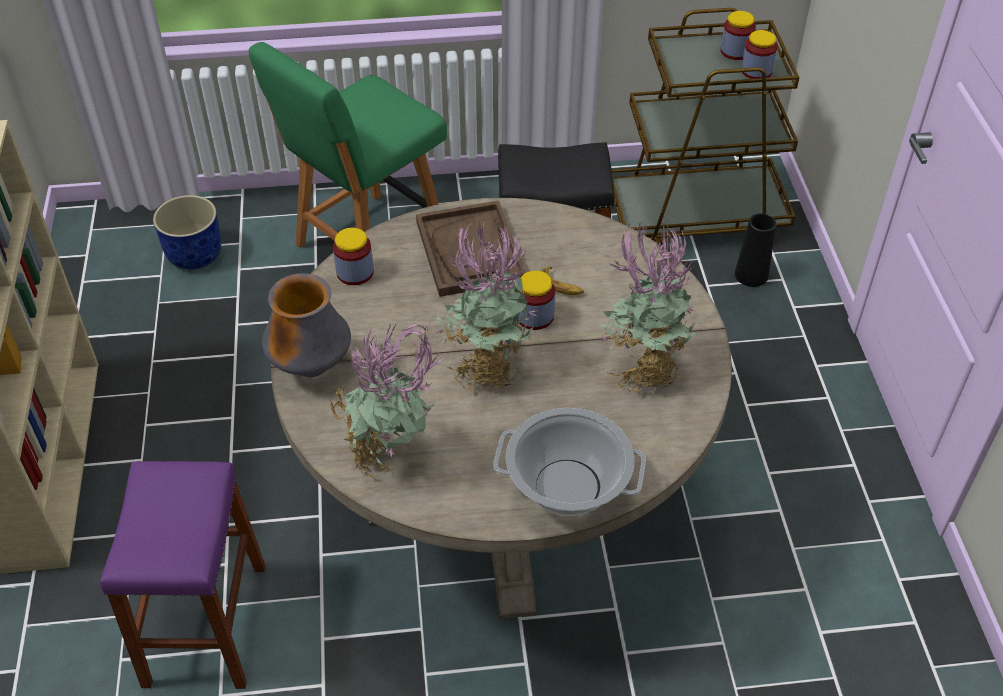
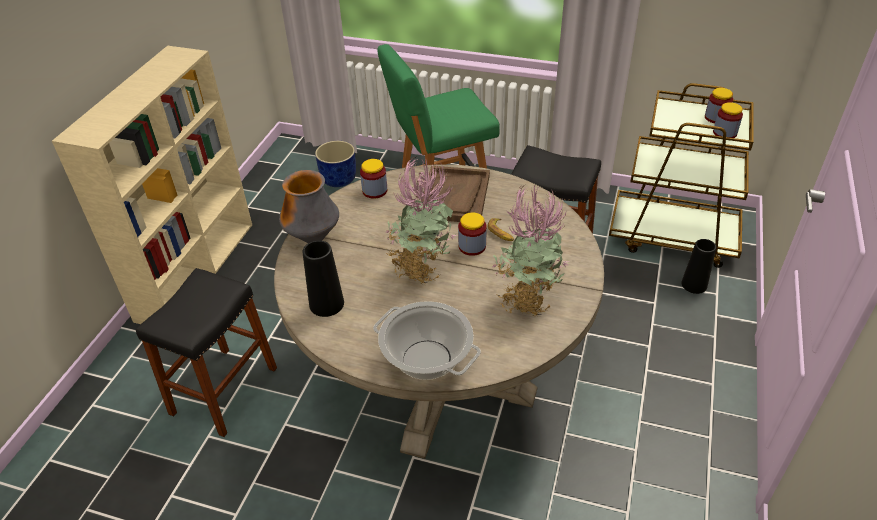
camera: 25 degrees right, 5 degrees down
purple stool [100,461,265,689] -> black stool [136,268,277,437]
potted plant [330,324,443,479] -> black vase [303,240,344,317]

